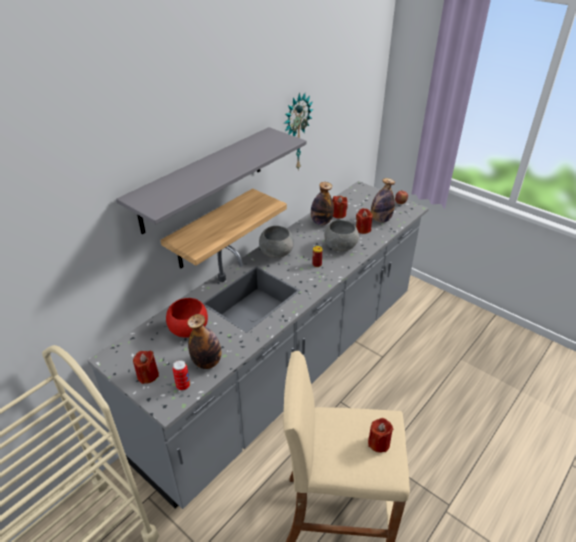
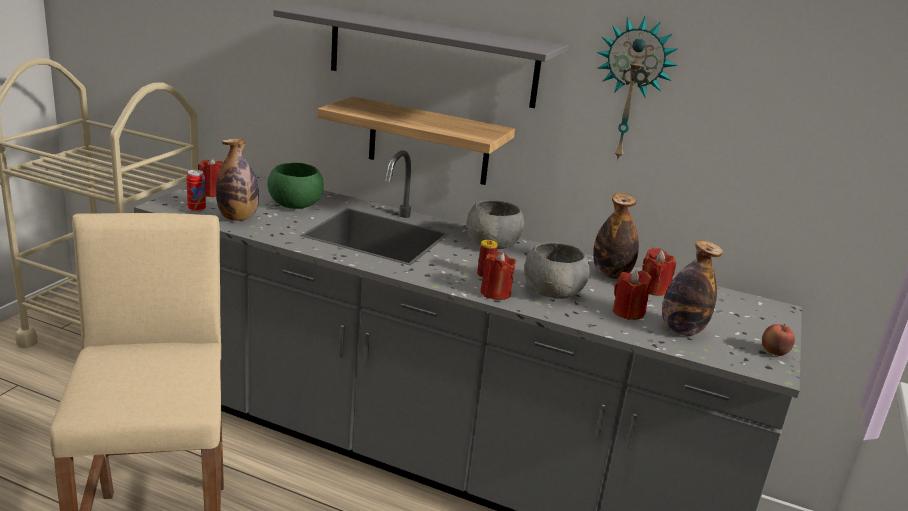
camera: 70 degrees right, 15 degrees down
red bowl [166,298,208,338] -> green bowl [267,163,324,209]
red candle [368,418,393,453] -> red candle moved to [480,252,516,300]

